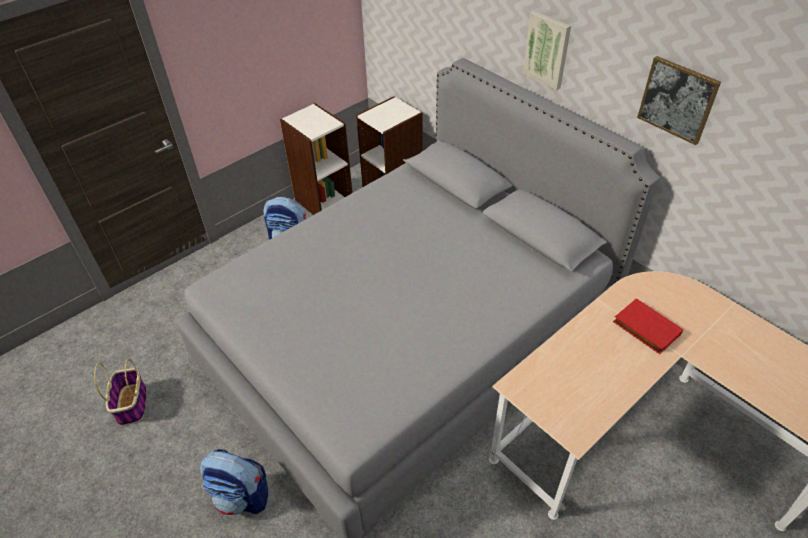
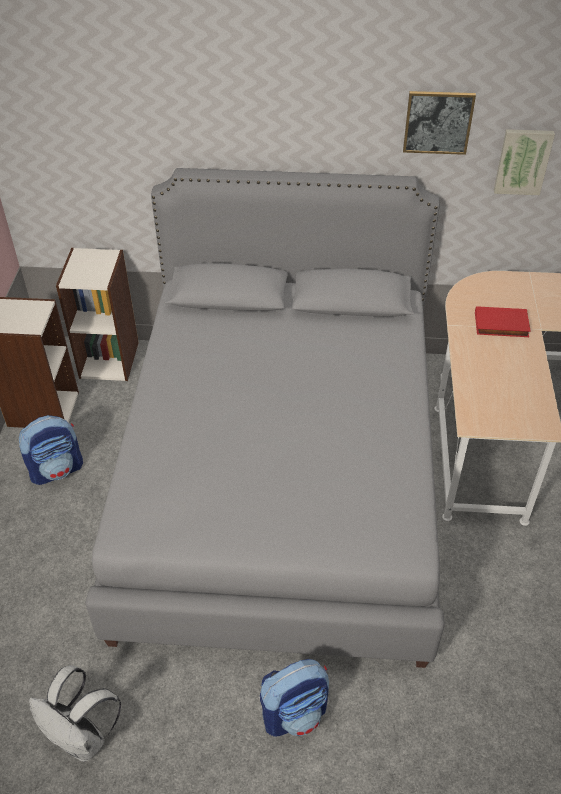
camera: 45 degrees left, 0 degrees up
basket [94,359,147,426] -> white backpack [29,665,121,762]
picture [523,11,571,91] -> picture moved to [494,129,555,195]

